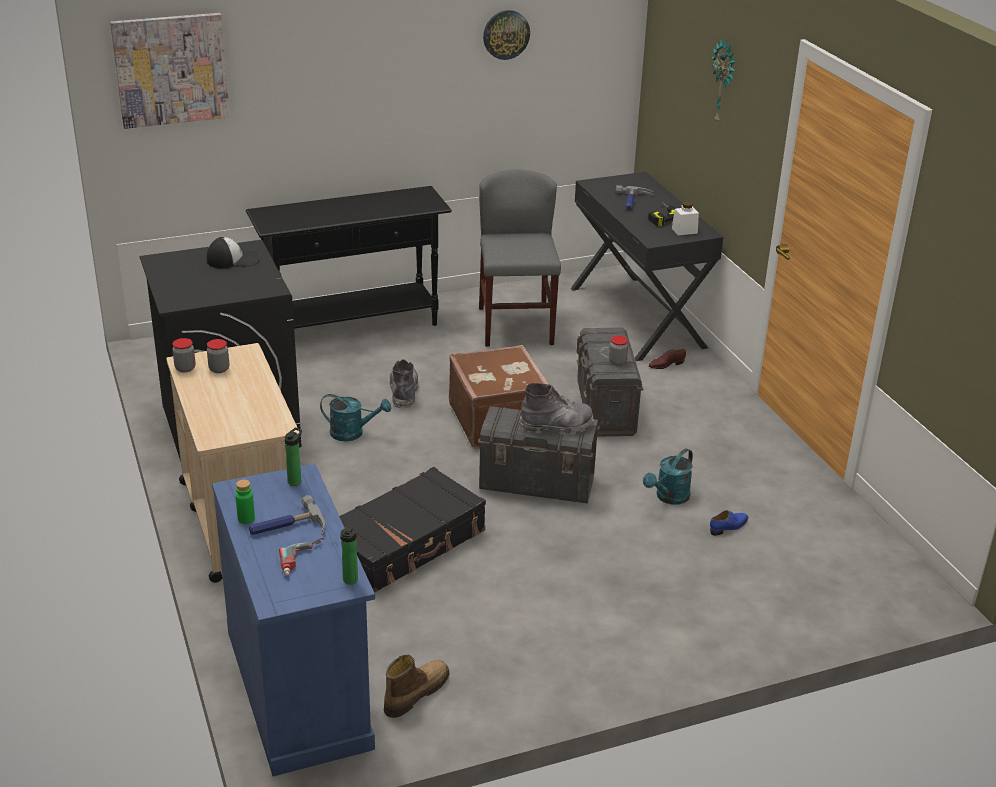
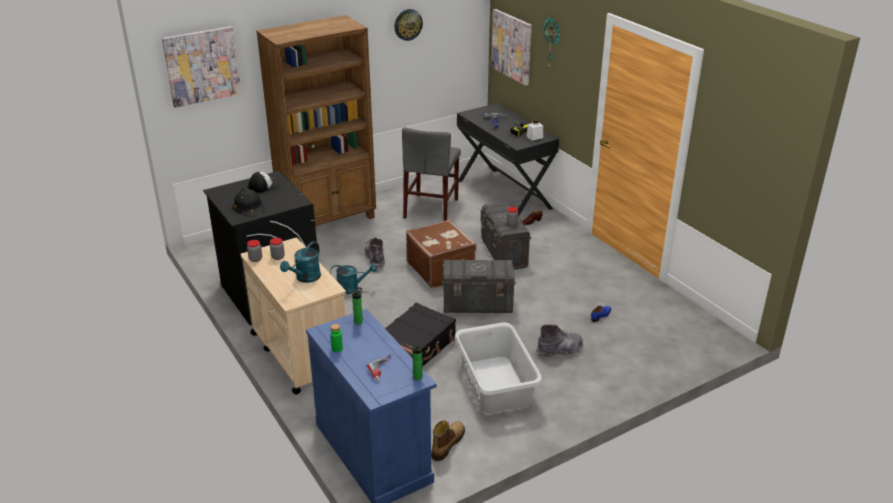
camera: 10 degrees left, 0 degrees up
black console table [246,186,452,329] -> brown bookcase [256,15,376,226]
hammer [249,495,325,535] -> none
grey chair [479,170,561,347] -> grey chair turned 150 degrees counterclockwise [402,127,461,221]
grey boot [519,383,594,435] -> grey boot moved to [536,325,583,358]
turquoise watering can [643,448,693,505] -> turquoise watering can moved to [280,241,321,283]
none -> black hard hat [233,189,265,217]
none -> grey laundry basket [455,323,542,413]
none -> picture [491,9,532,86]

